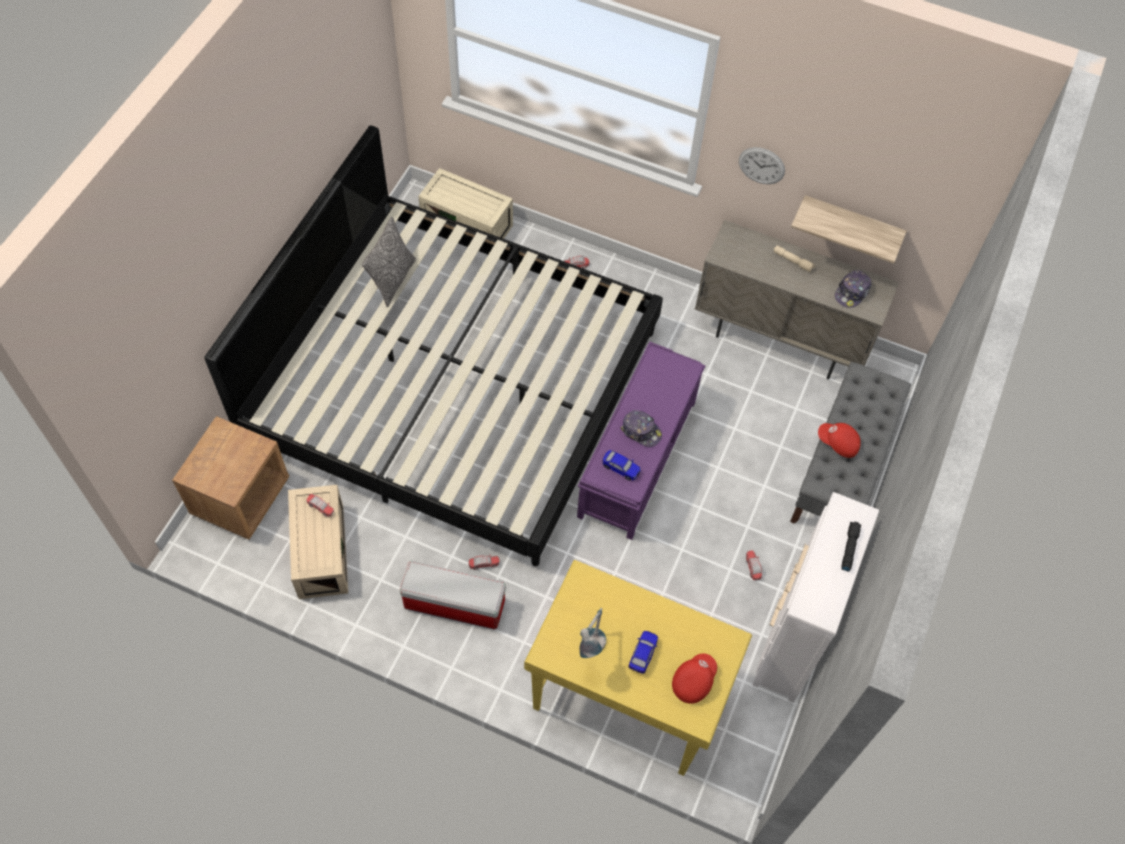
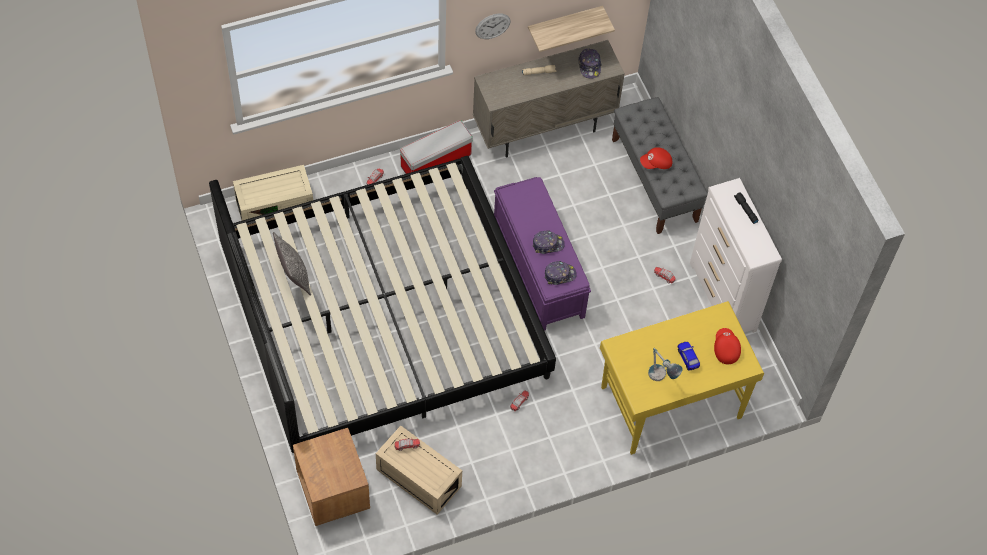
camera: 45 degrees left, 0 degrees up
storage box [400,561,506,630] -> storage box moved to [400,120,473,174]
toy car [603,450,641,481] -> cap [544,261,577,285]

